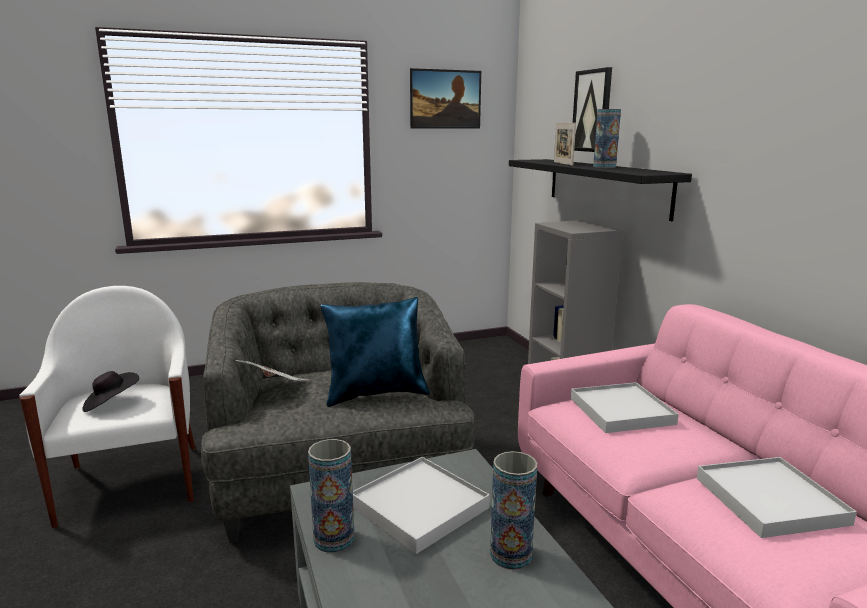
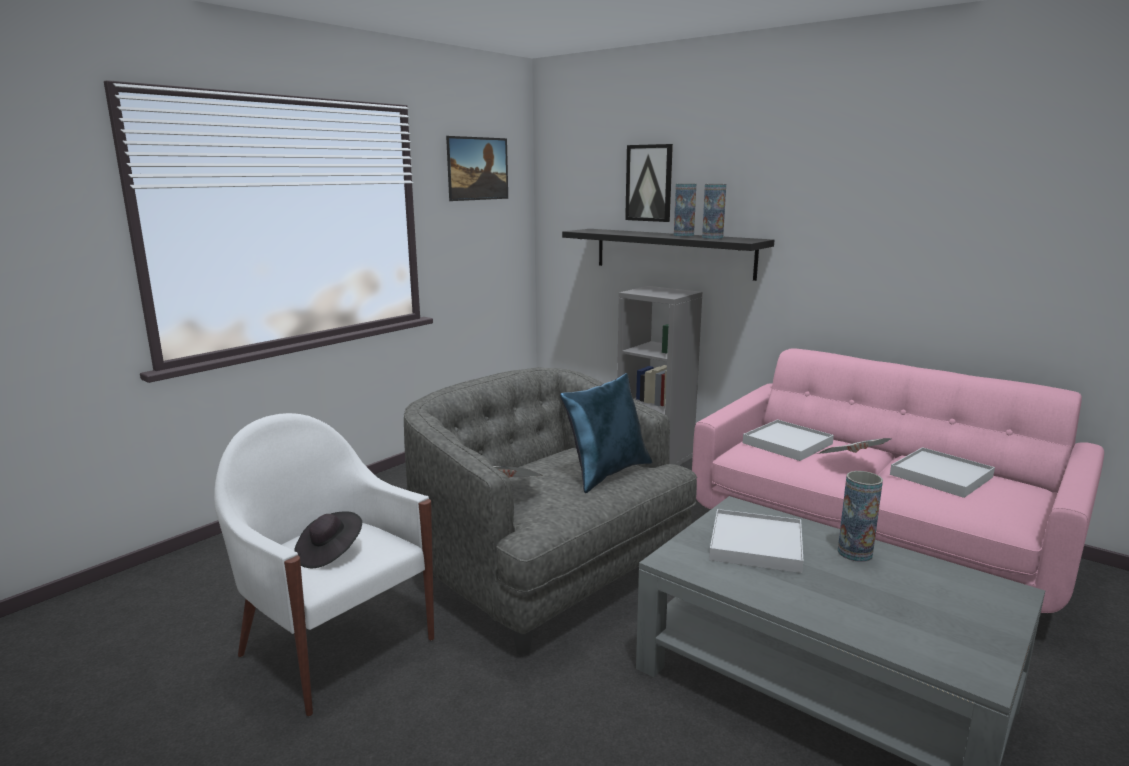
camera: 30 degrees left, 0 degrees up
vase [308,439,354,553] -> vase moved to [702,184,726,239]
picture frame [554,123,576,166] -> none
none -> newspaper [816,438,891,454]

